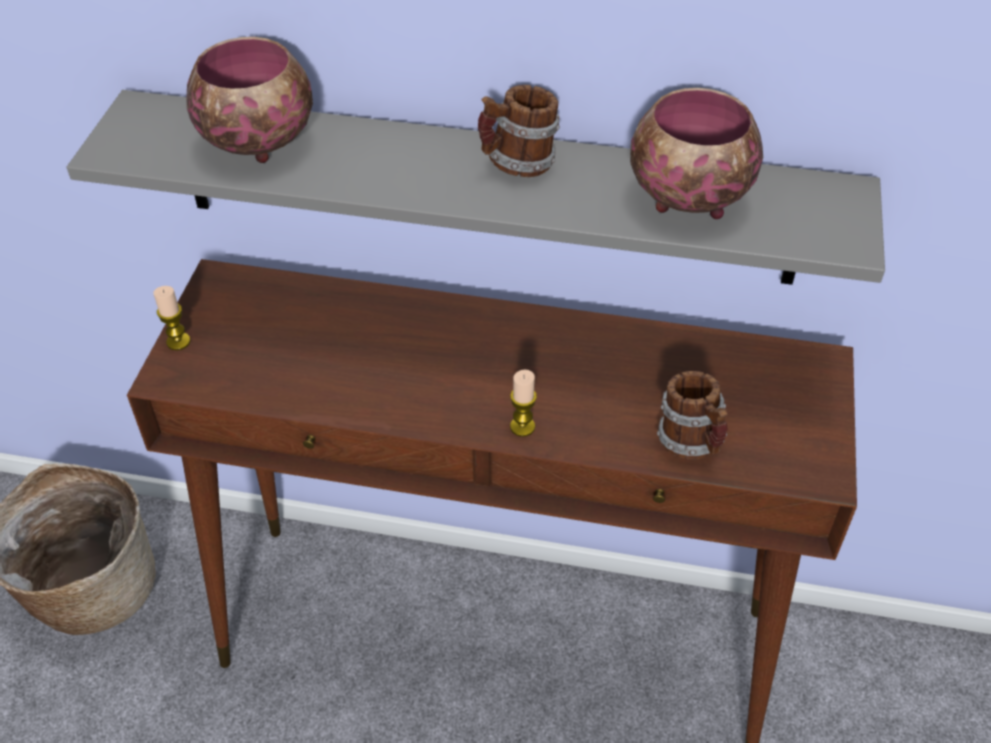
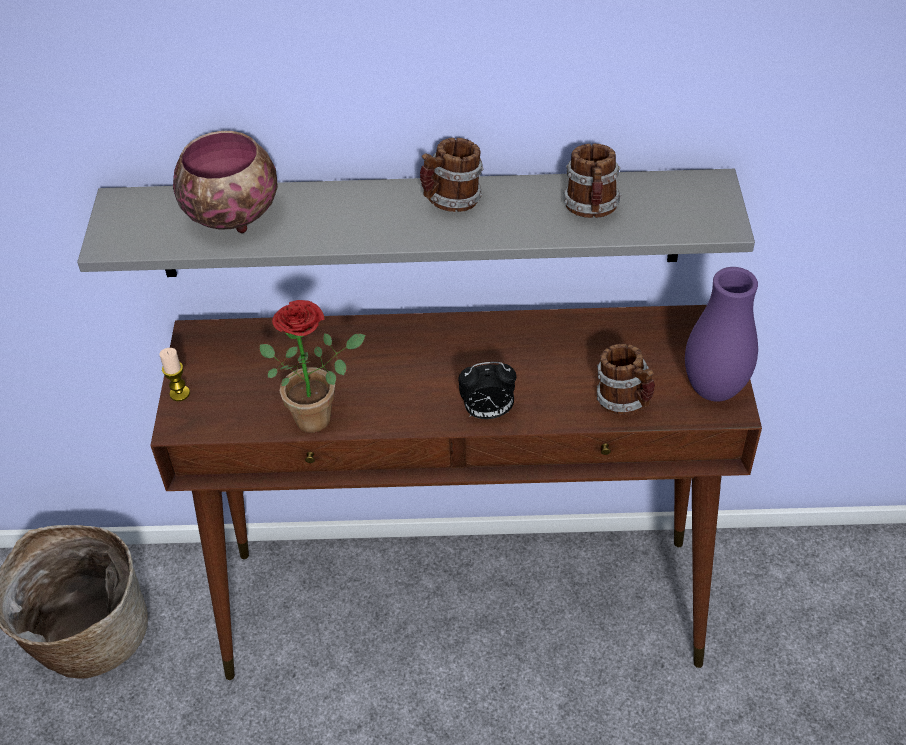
camera: 10 degrees left, 0 degrees up
candle [510,370,537,437] -> alarm clock [458,362,517,419]
bowl [630,88,763,219] -> mug [563,144,621,218]
none -> potted plant [260,300,365,433]
none -> purple vase [685,267,758,402]

